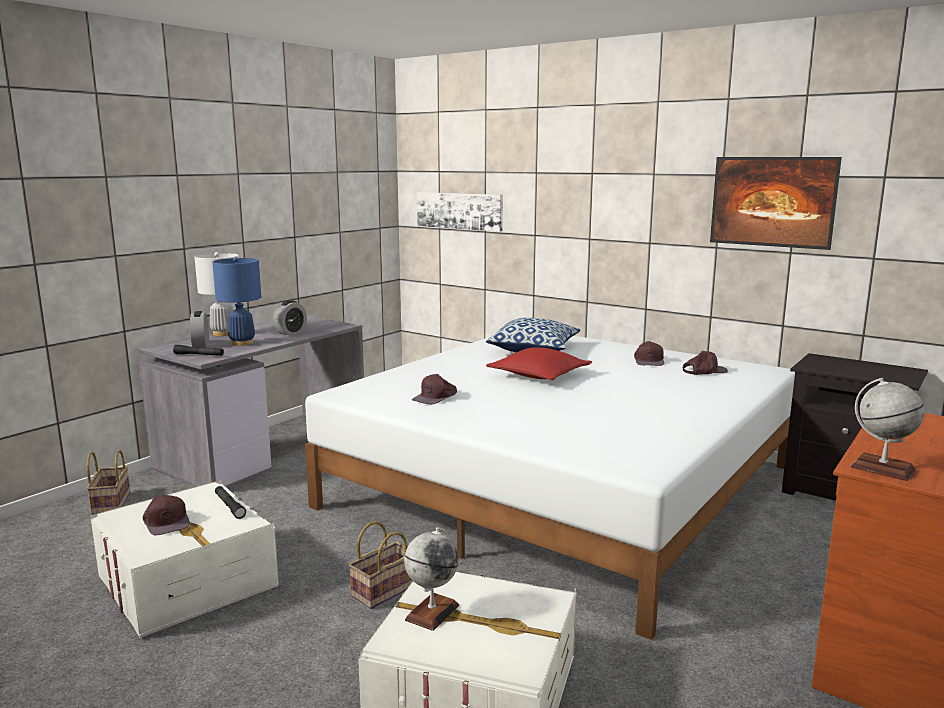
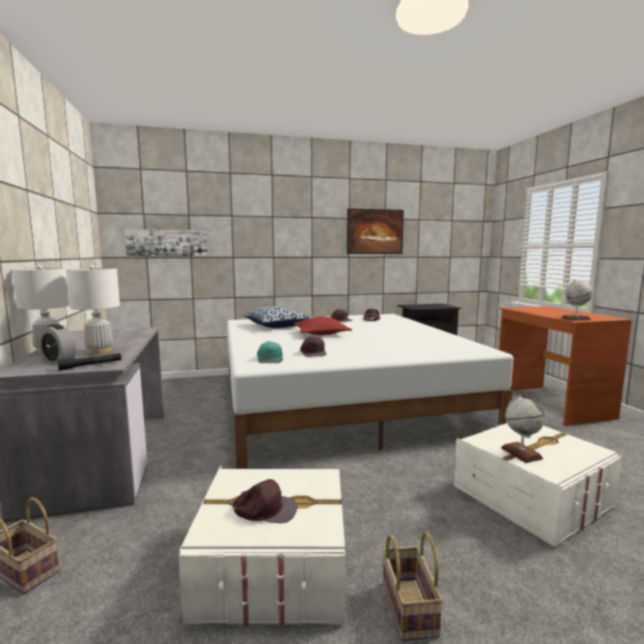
camera: 50 degrees left, 5 degrees down
blue table lamp [212,257,261,346] -> white table lamp [66,265,120,354]
black flashlight [215,486,246,519] -> none
alarm clock [273,300,307,335] -> none
basket [349,521,412,609] -> basket moved to [383,532,443,641]
none -> turquoise cap [257,341,283,363]

